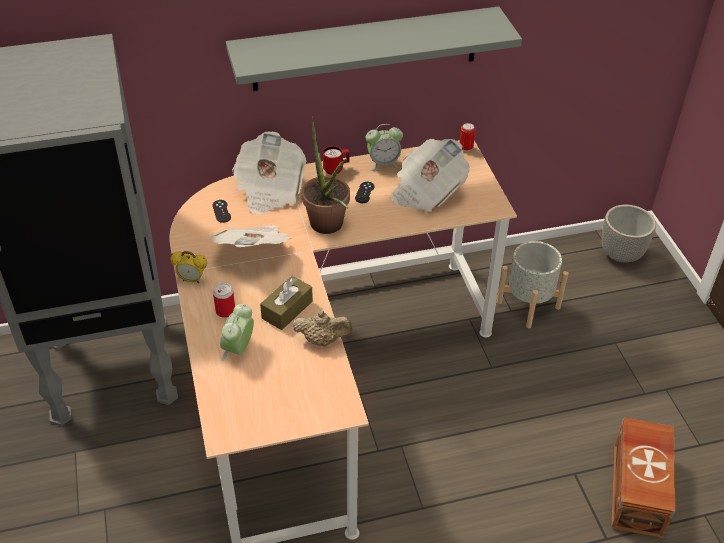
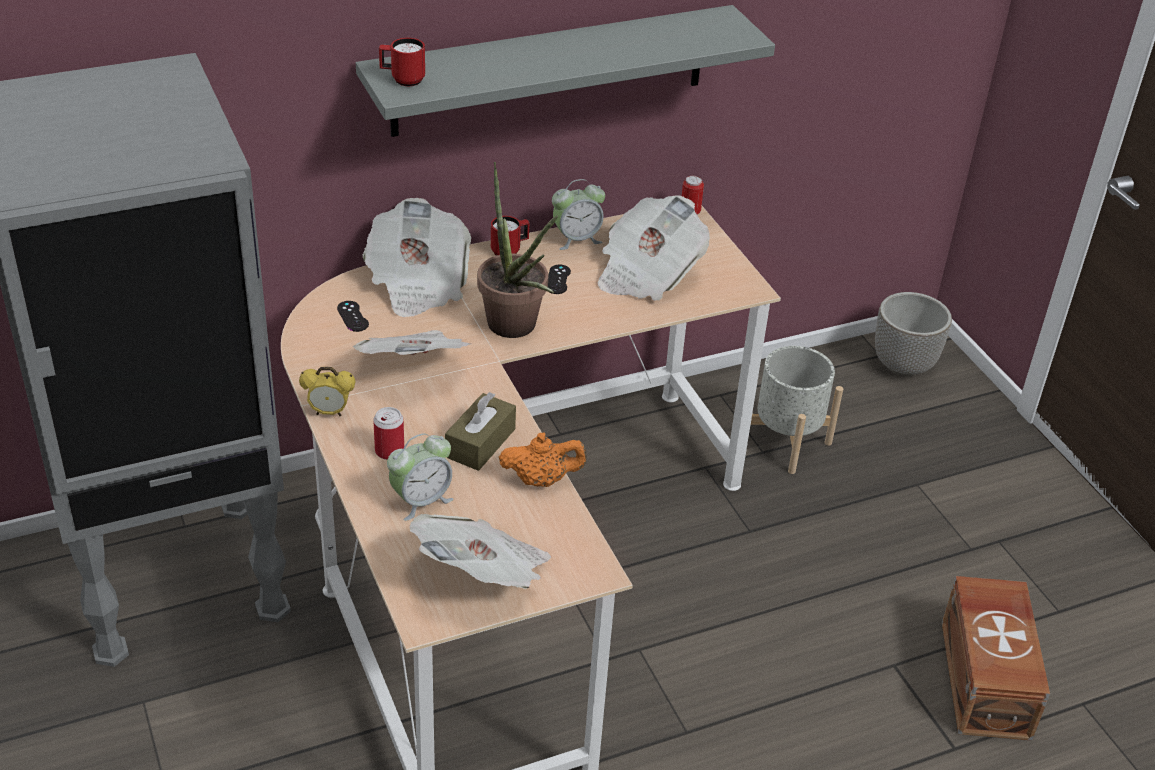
camera: 10 degrees left, 5 degrees down
alarm clock [220,304,254,361] -> alarm clock turned 135 degrees counterclockwise [387,433,454,521]
beige teapot [293,310,352,346] -> orange teapot [499,433,587,487]
none -> red mug [379,38,425,86]
none -> newspaper [410,514,551,589]

